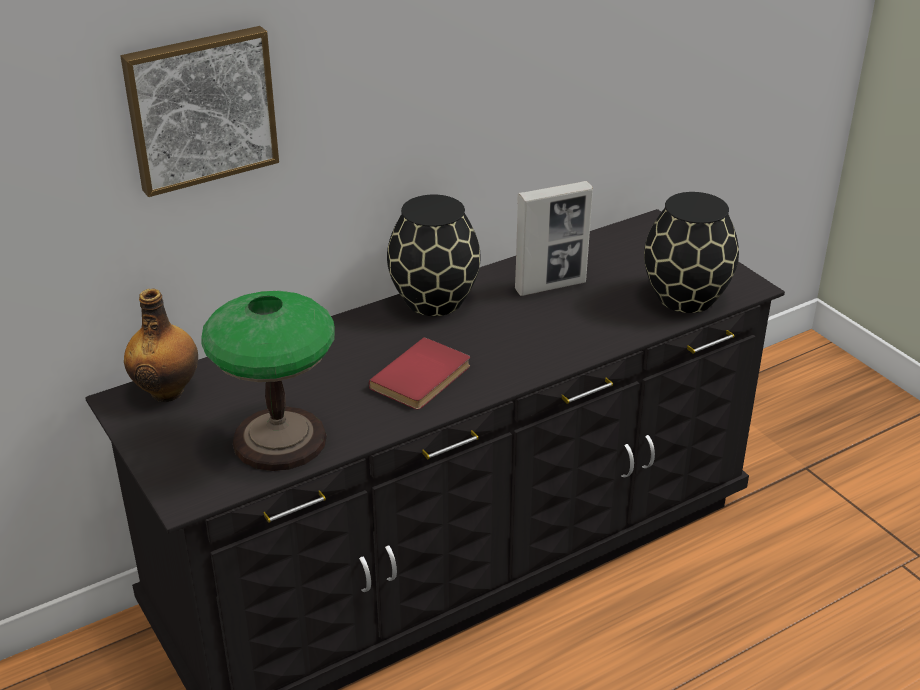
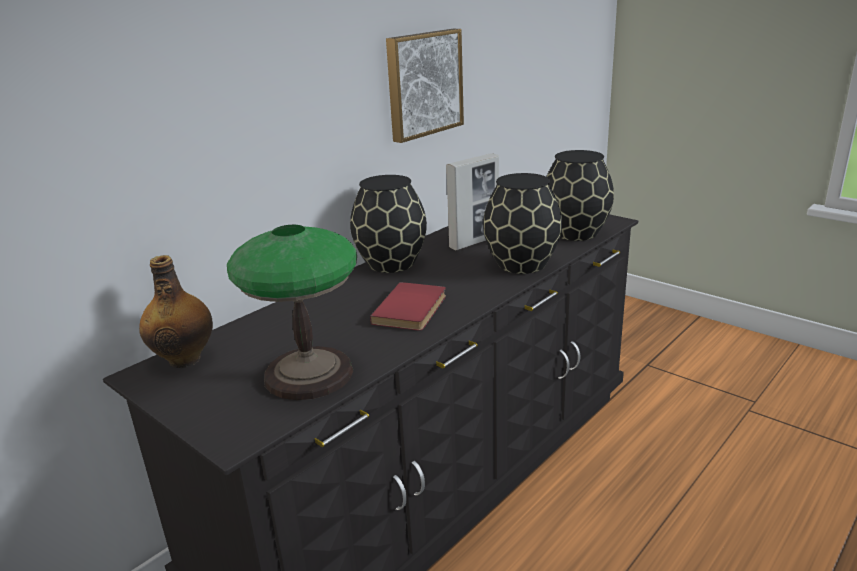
camera: 15 degrees left, 10 degrees down
picture [121,26,279,197] -> picture moved to [386,29,464,143]
none -> black vase [483,173,562,274]

